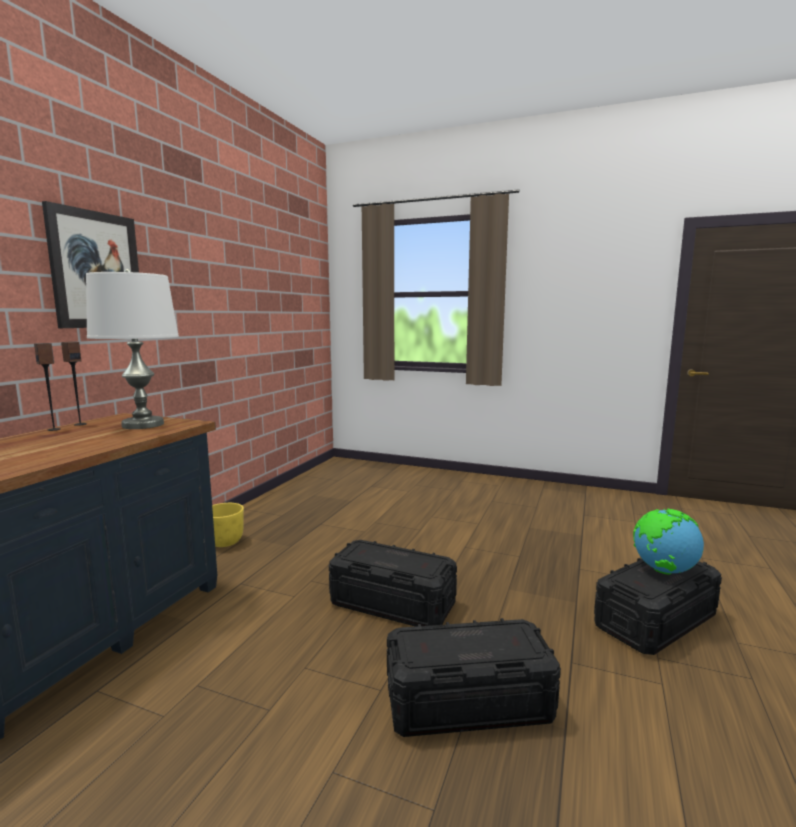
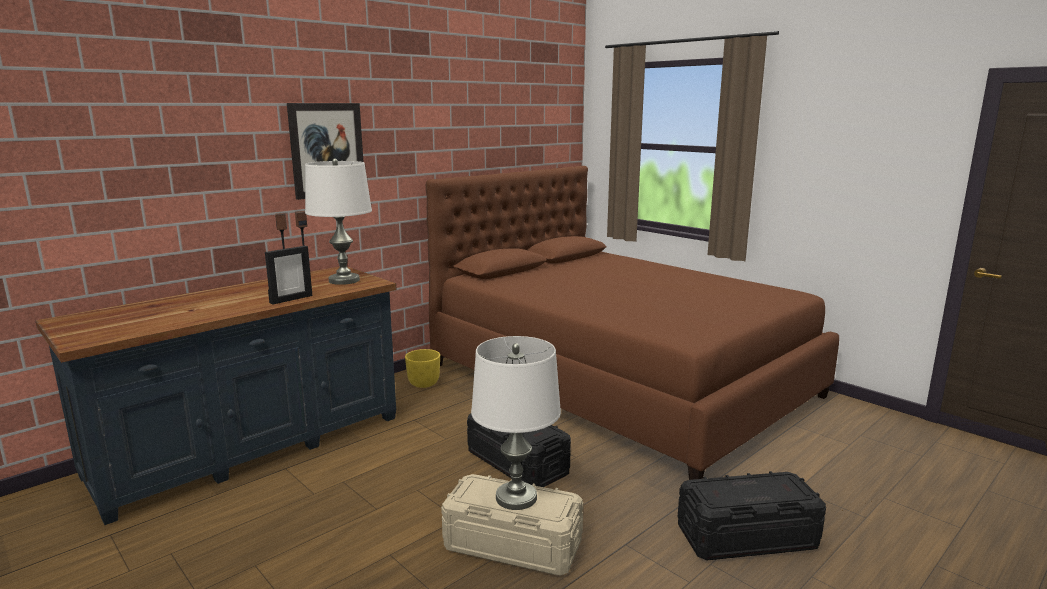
camera: 25 degrees right, 5 degrees up
black storage box [387,618,561,737] -> beige storage box [441,474,583,576]
globe [633,509,704,575] -> none
none -> picture frame [265,246,312,305]
none -> brown bed [426,166,839,480]
none -> white table lamp [471,336,561,510]

